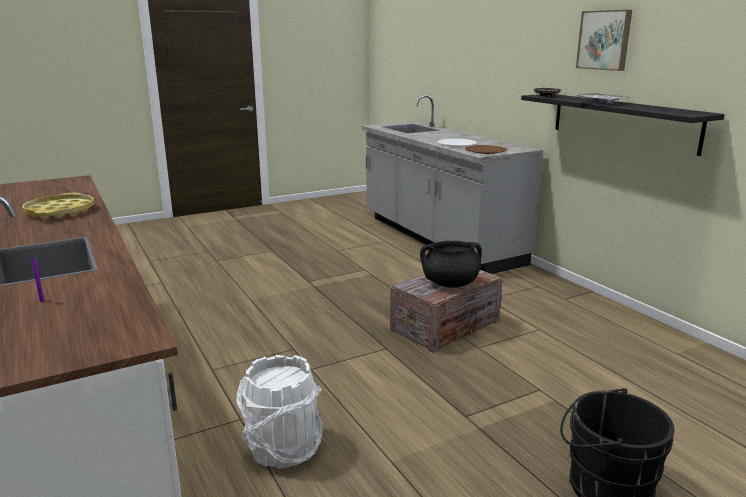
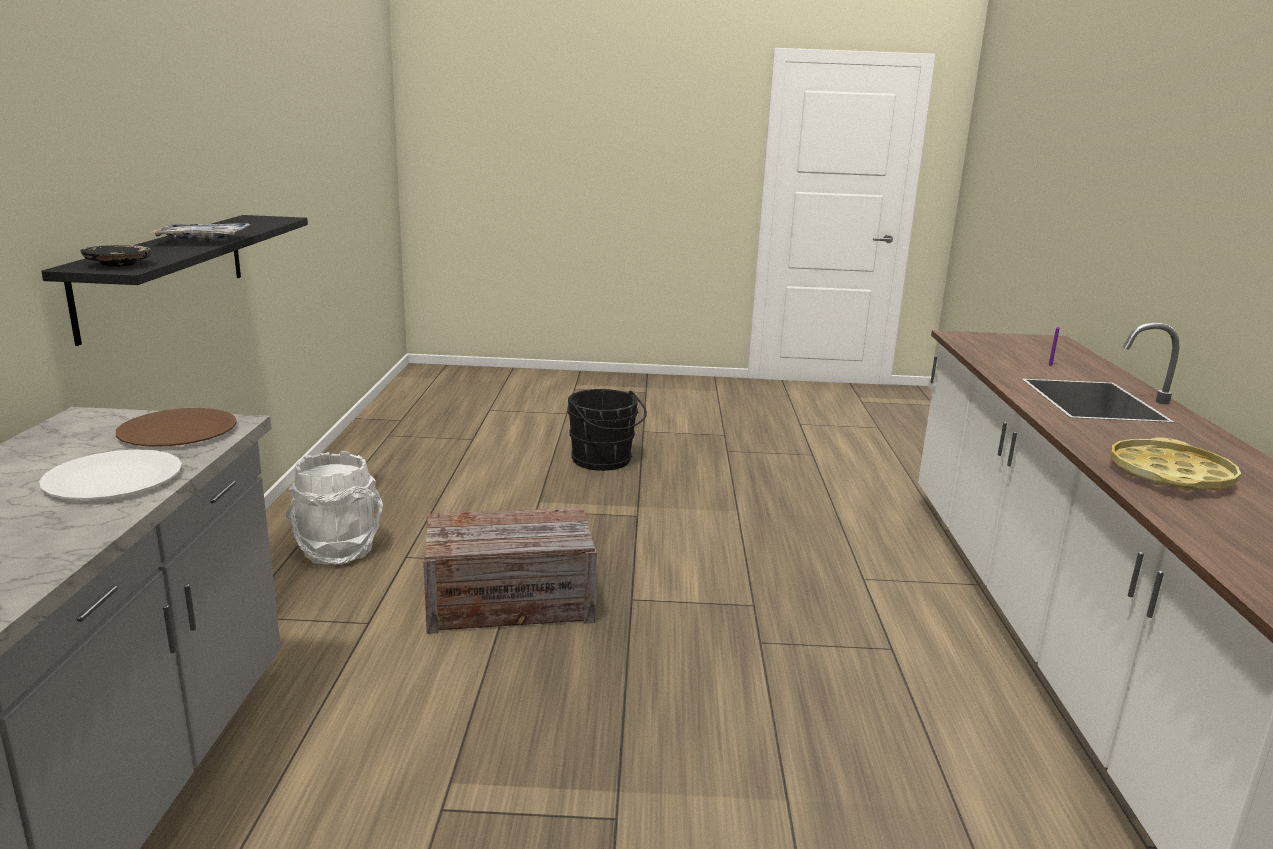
camera: 150 degrees left, 0 degrees up
white bucket [236,355,322,469] -> white bucket moved to [286,451,383,565]
black cooking pot [420,241,482,288] -> none
picture [576,10,632,71] -> none

